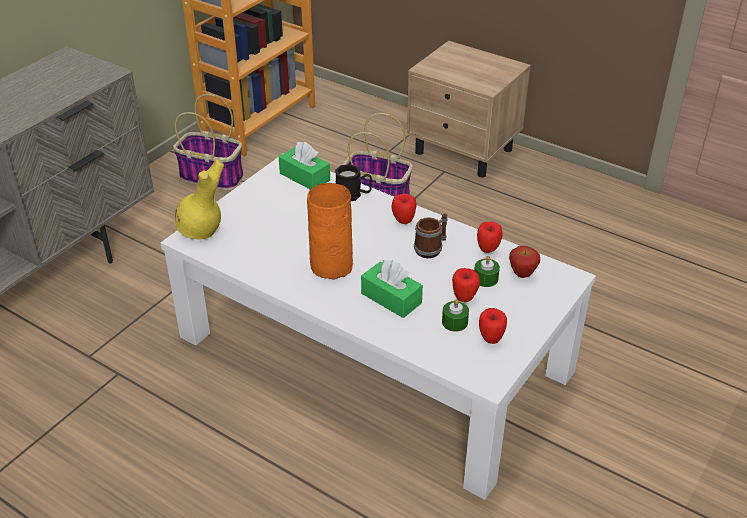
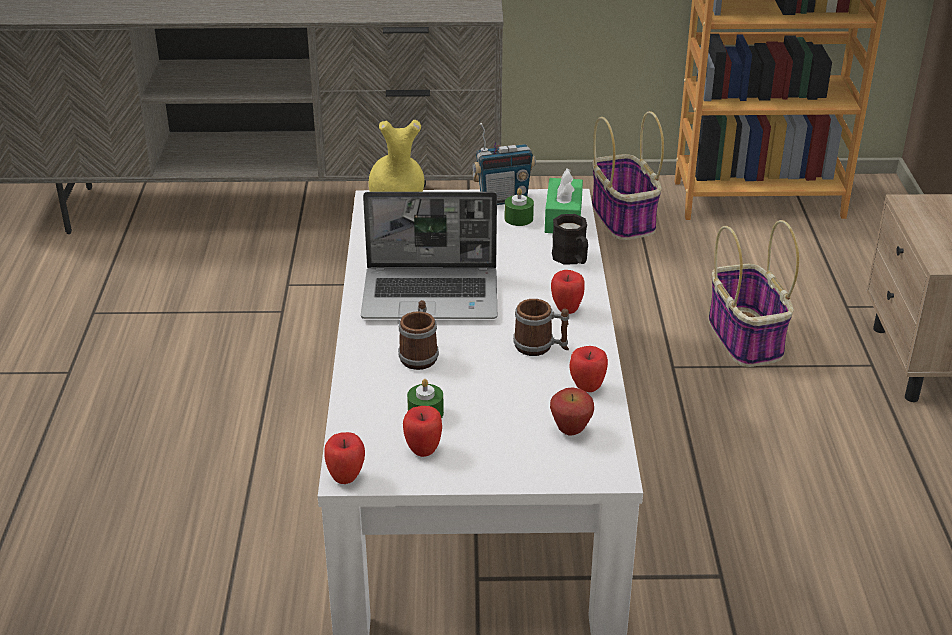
camera: 55 degrees right, 5 degrees down
orange vase [307,183,353,280] -> laptop [361,192,497,319]
green tissue box [361,260,423,318] -> mug [398,300,439,370]
apple [452,268,480,303] -> apple moved to [324,432,365,484]
green candle [474,256,500,287] -> green candle moved to [505,188,534,226]
none -> radio [472,123,536,205]

